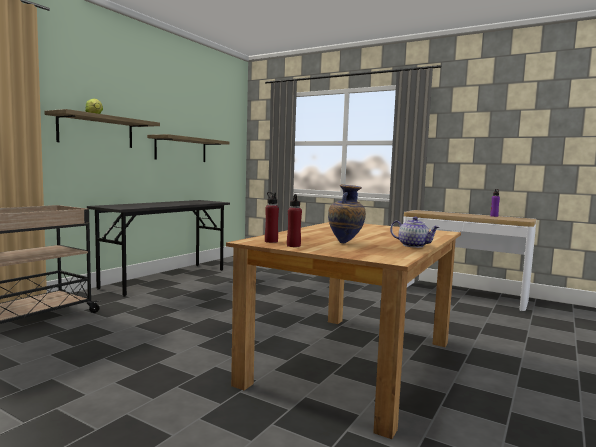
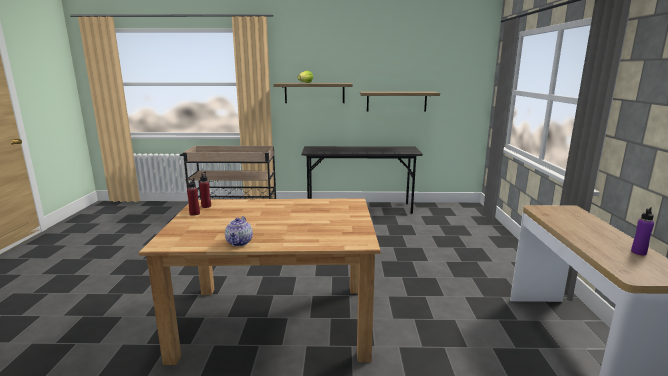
camera: 60 degrees right, 10 degrees up
vase [328,184,366,243] -> none

